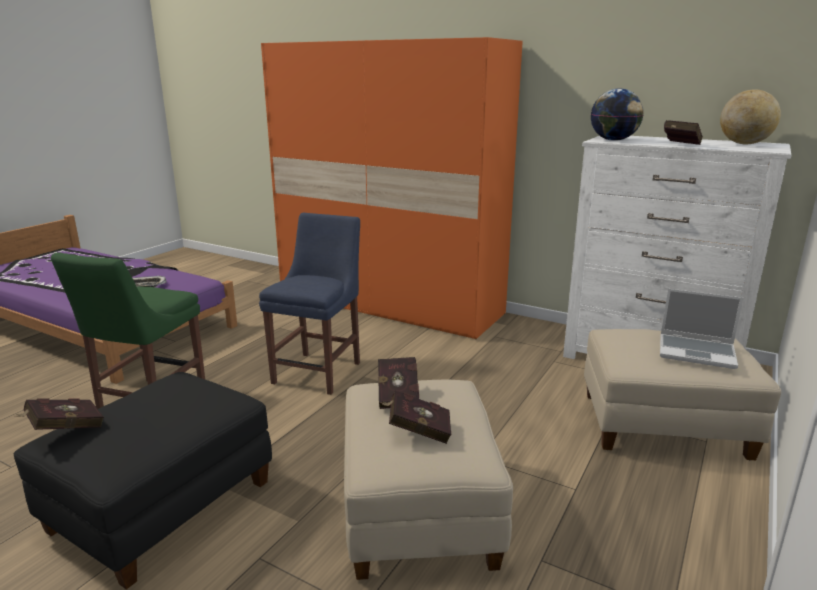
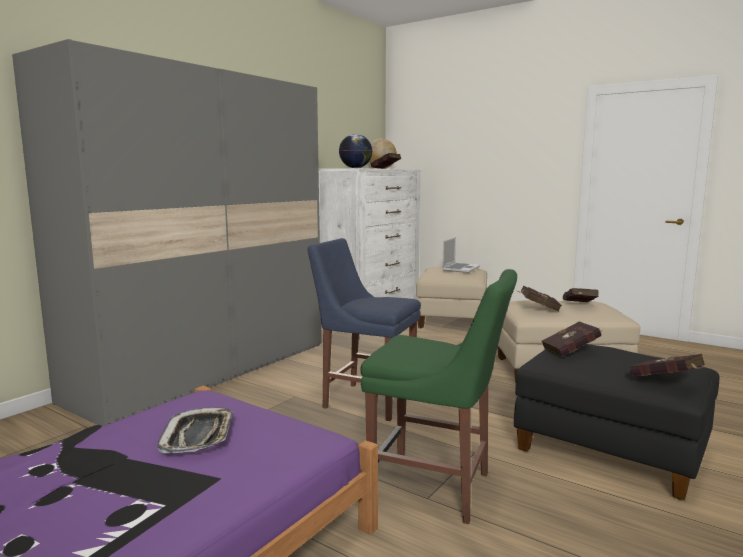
camera: 85 degrees left, 10 degrees down
orange wardrobe [261,37,523,339] -> grey wardrobe [12,39,322,427]
none -> red book [542,321,602,357]

